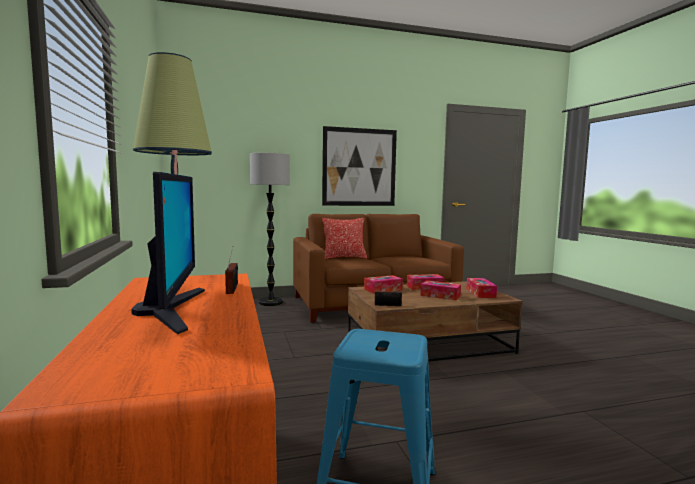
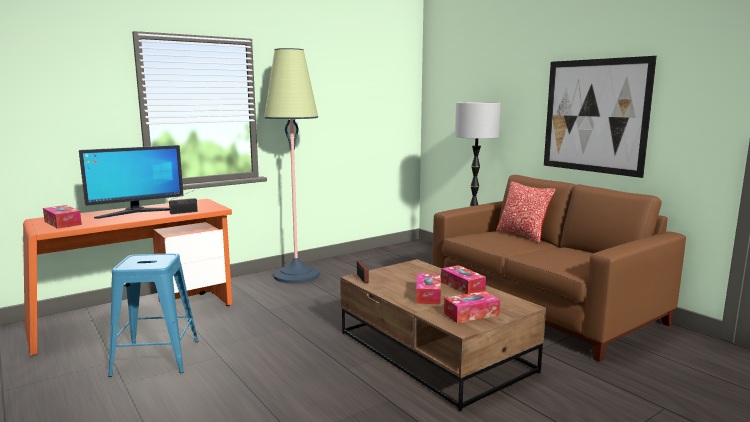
camera: 70 degrees right, 5 degrees up
tissue box [364,275,403,293] -> tissue box moved to [43,205,82,229]

